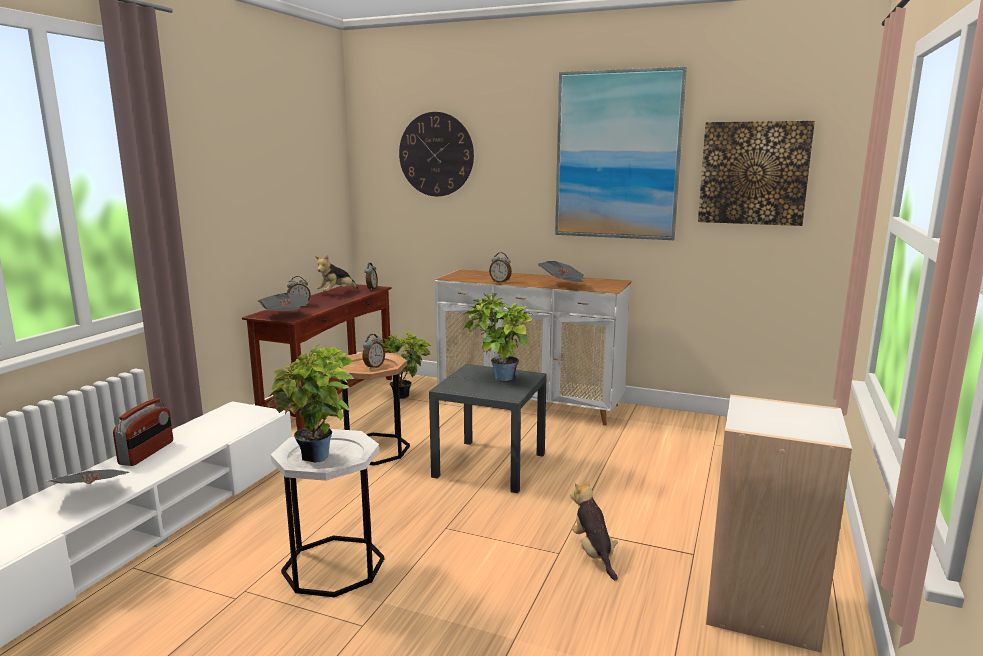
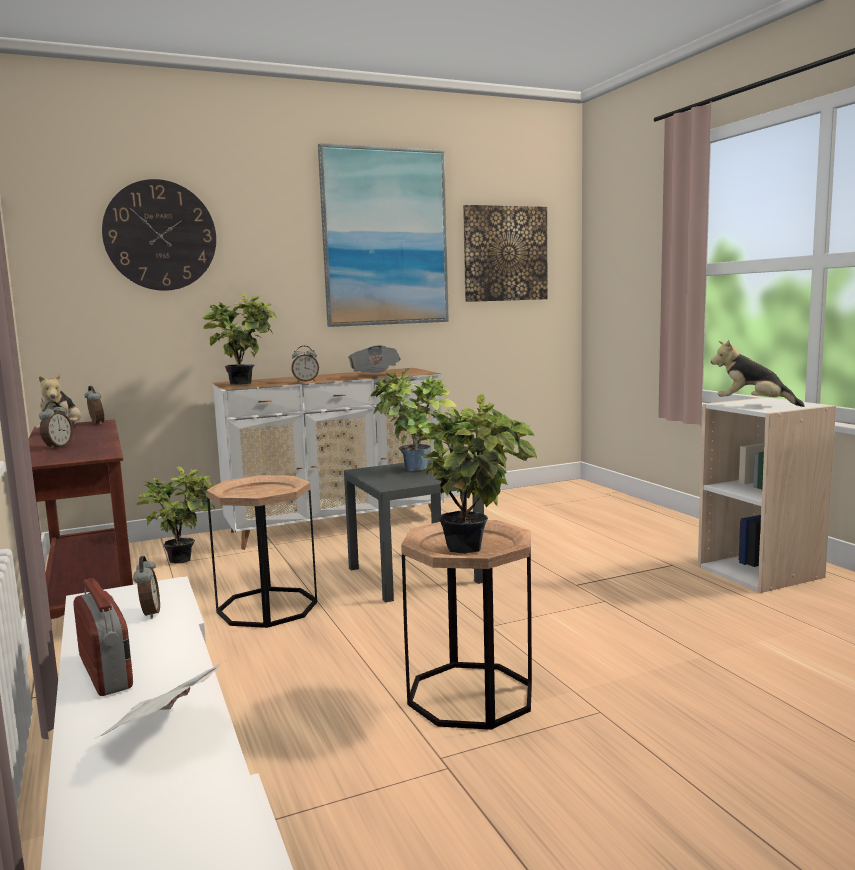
camera: 45 degrees left, 5 degrees down
newspaper [258,293,310,311] -> none
white side table [271,429,384,597] -> brown side table [401,520,532,730]
alarm clock [363,334,385,369] -> alarm clock moved to [133,556,160,619]
plush toy [571,478,618,581] -> plush toy moved to [711,340,805,407]
none -> potted plant [203,293,277,385]

